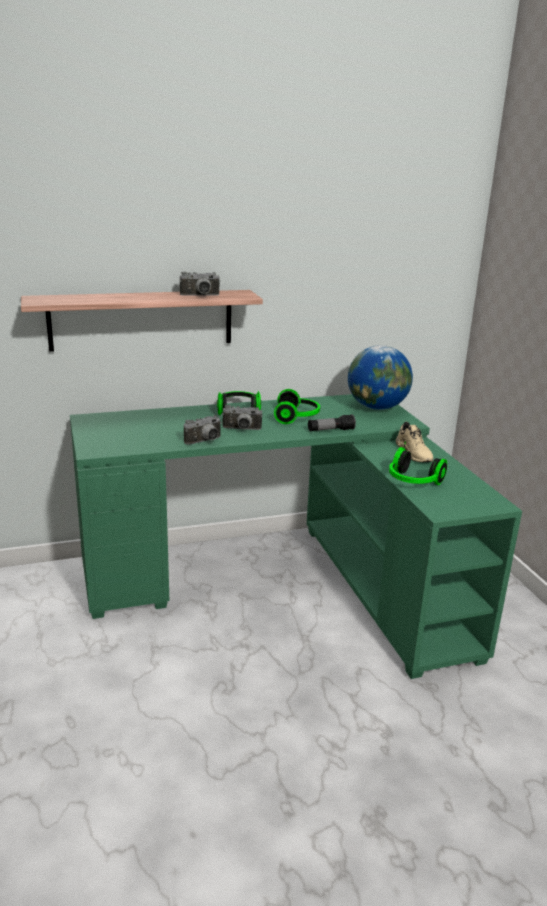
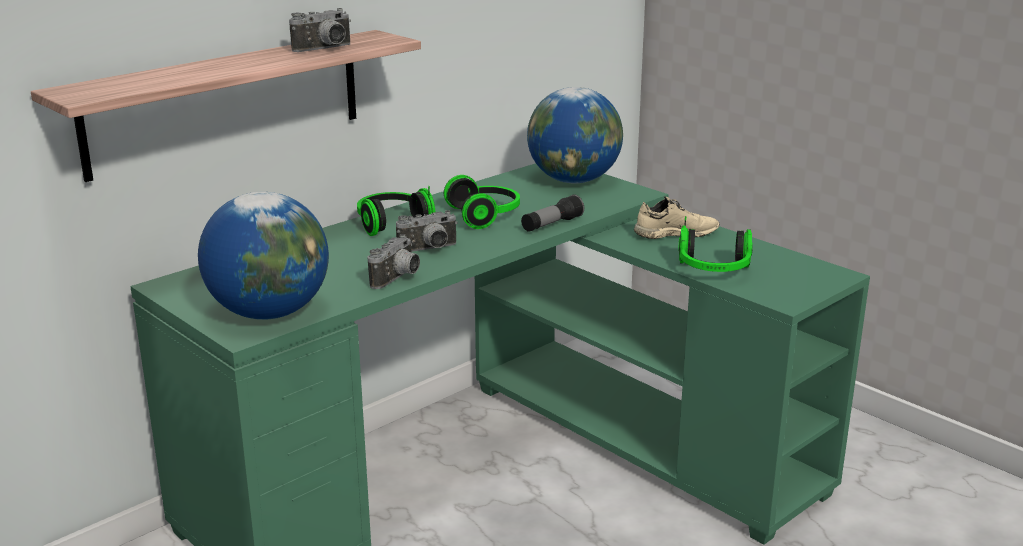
camera: 25 degrees left, 0 degrees up
beige shoe [396,422,434,462] -> beige shoe turned 60 degrees counterclockwise [634,196,720,239]
none -> globe [198,192,329,320]

